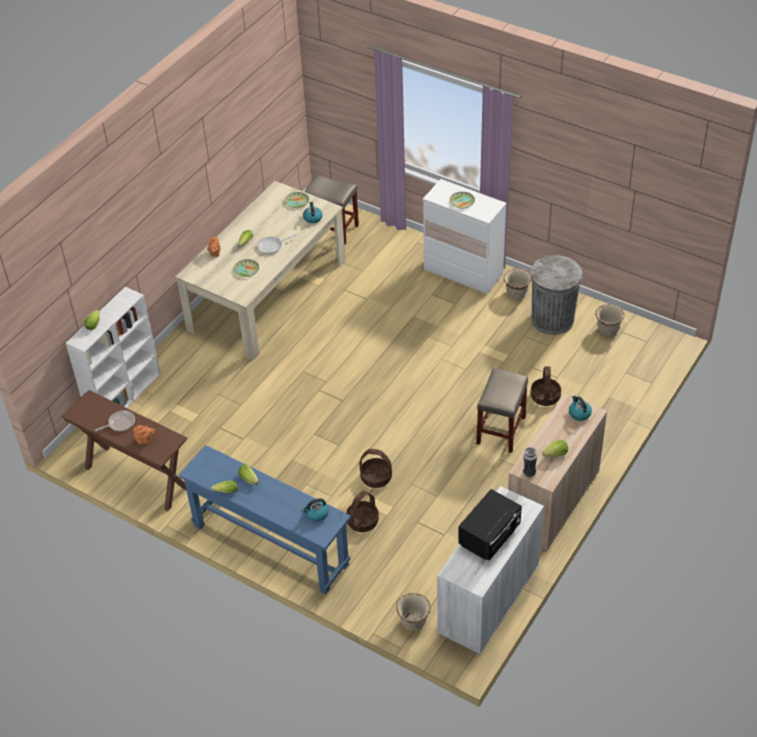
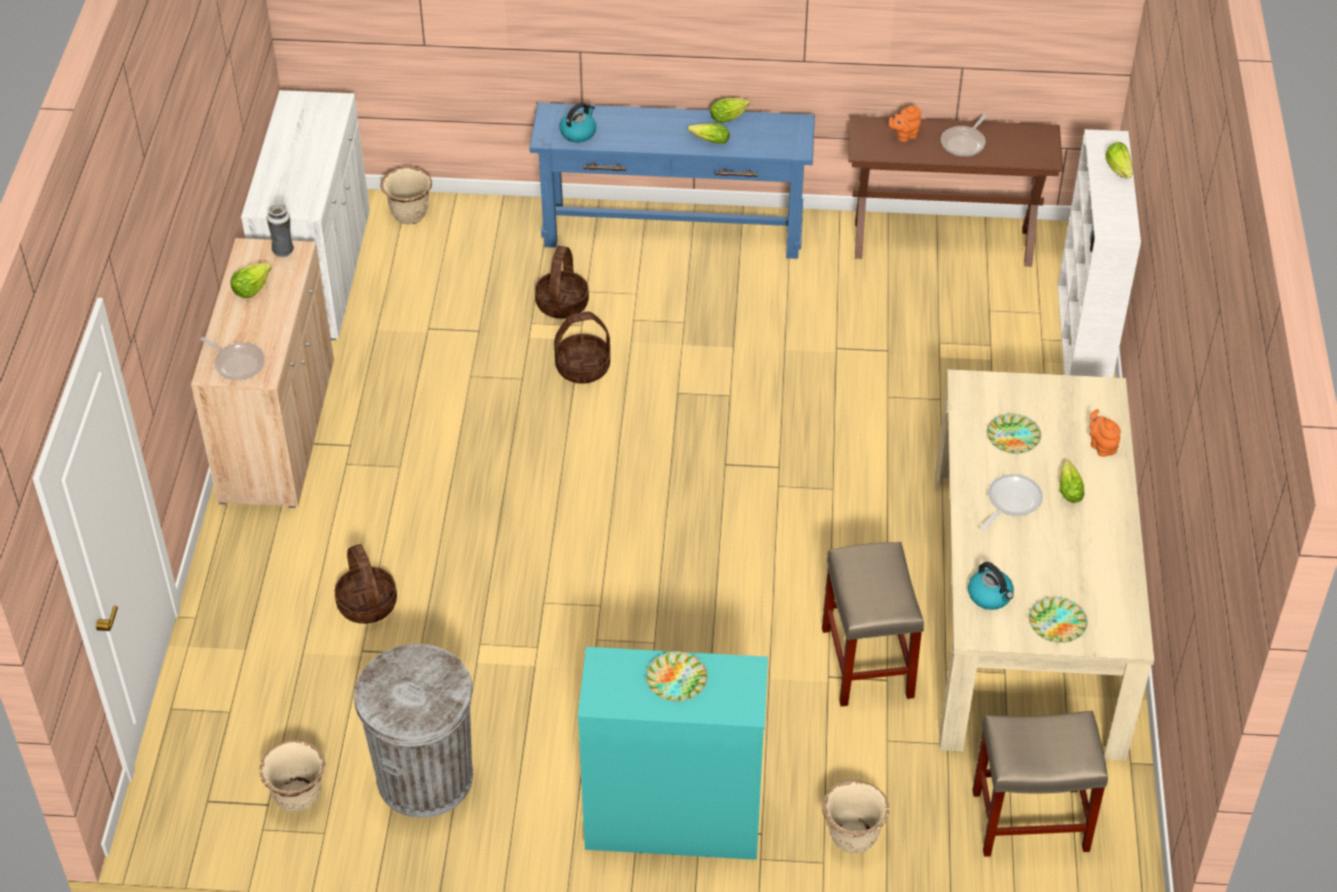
camera: 150 degrees right, 0 degrees up
white dresser [423,179,506,295] -> turquoise dresser [578,647,768,860]
black microwave [458,489,522,561] -> none
beige stool [476,368,528,453] -> beige stool moved to [822,542,924,707]
beige planter [504,268,532,299] -> beige planter moved to [822,780,889,854]
kettle [569,395,592,421] -> frying pan [200,337,265,380]

